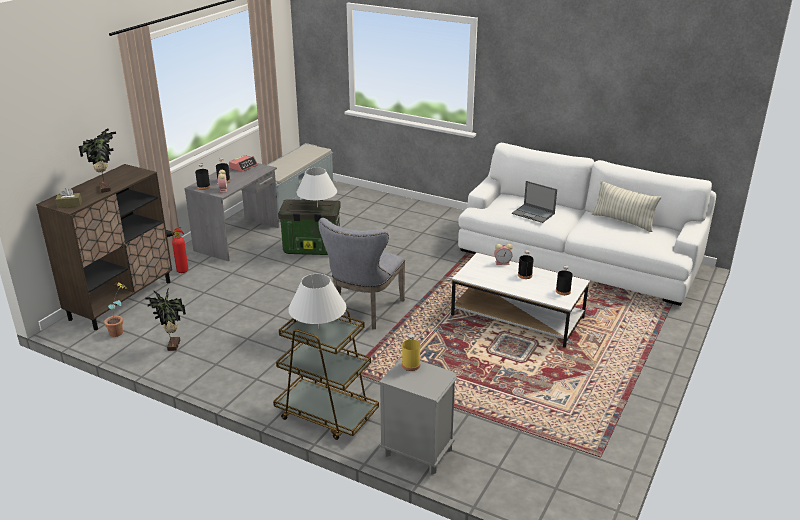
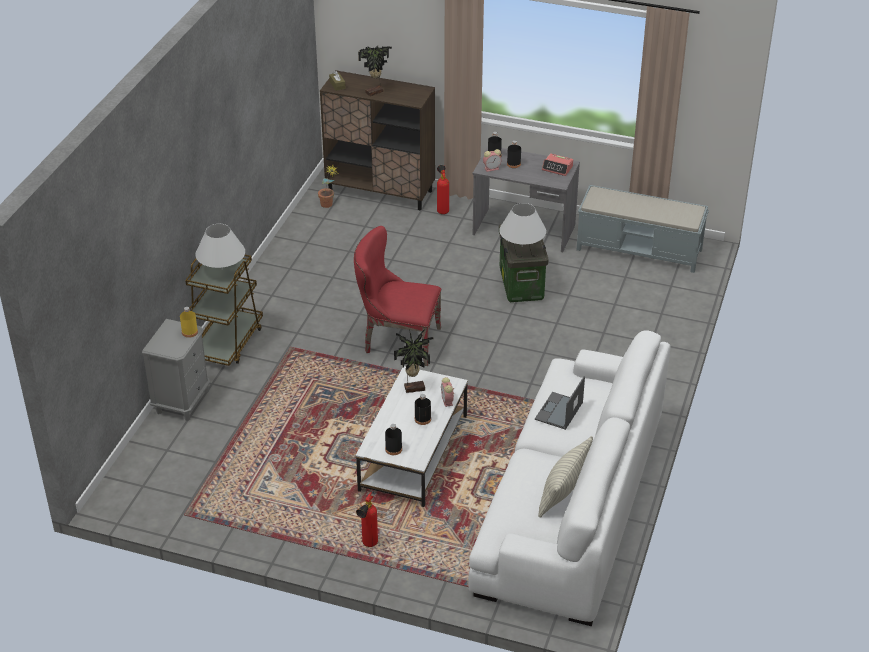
camera: 80 degrees right, 10 degrees up
potted plant [145,288,186,351] -> potted plant moved to [394,329,433,393]
grey chair [319,218,405,329] -> red chair [354,226,441,366]
none -> fire extinguisher [356,492,378,547]

